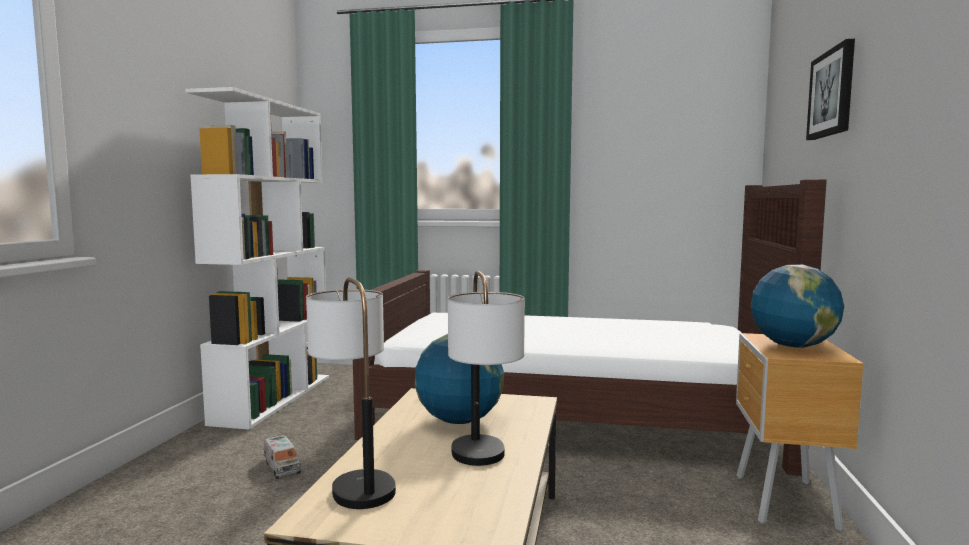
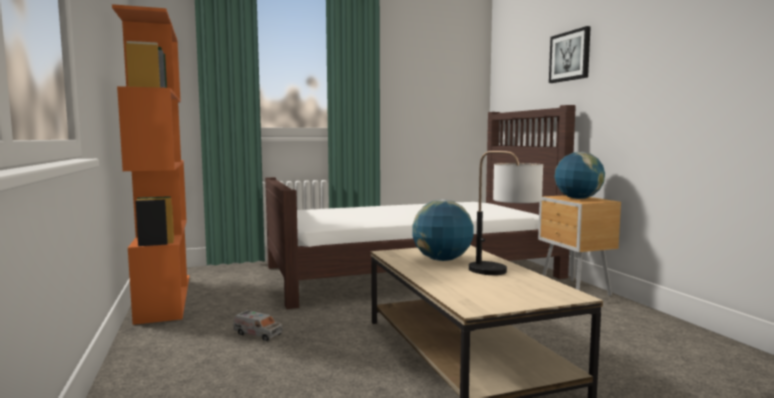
camera: 30 degrees left, 0 degrees up
white bookcase [185,87,329,430] -> orange bookcase [112,4,189,325]
table lamp [306,278,396,509] -> none

